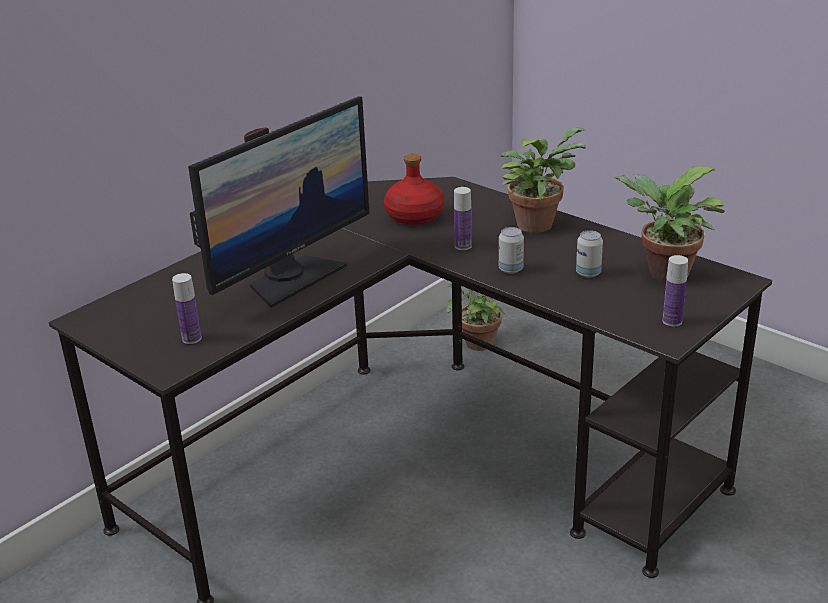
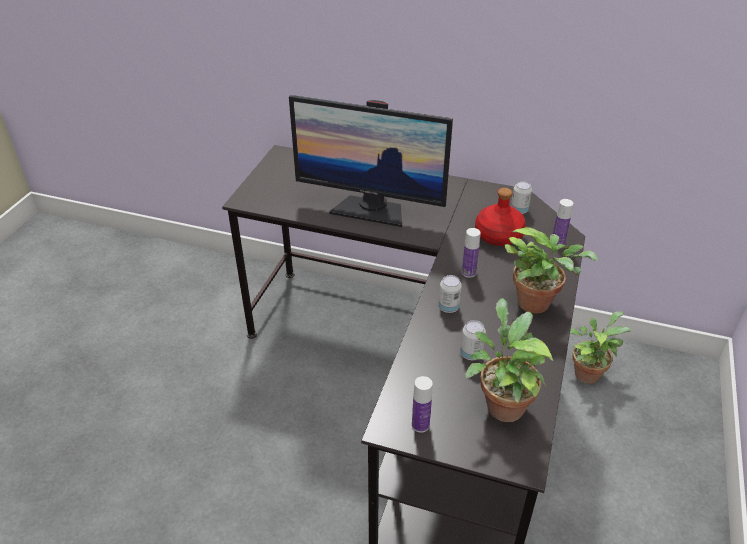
camera: 65 degrees right, 10 degrees up
bottle [172,273,202,344] -> bottle moved to [553,199,573,246]
none -> can [511,181,532,214]

